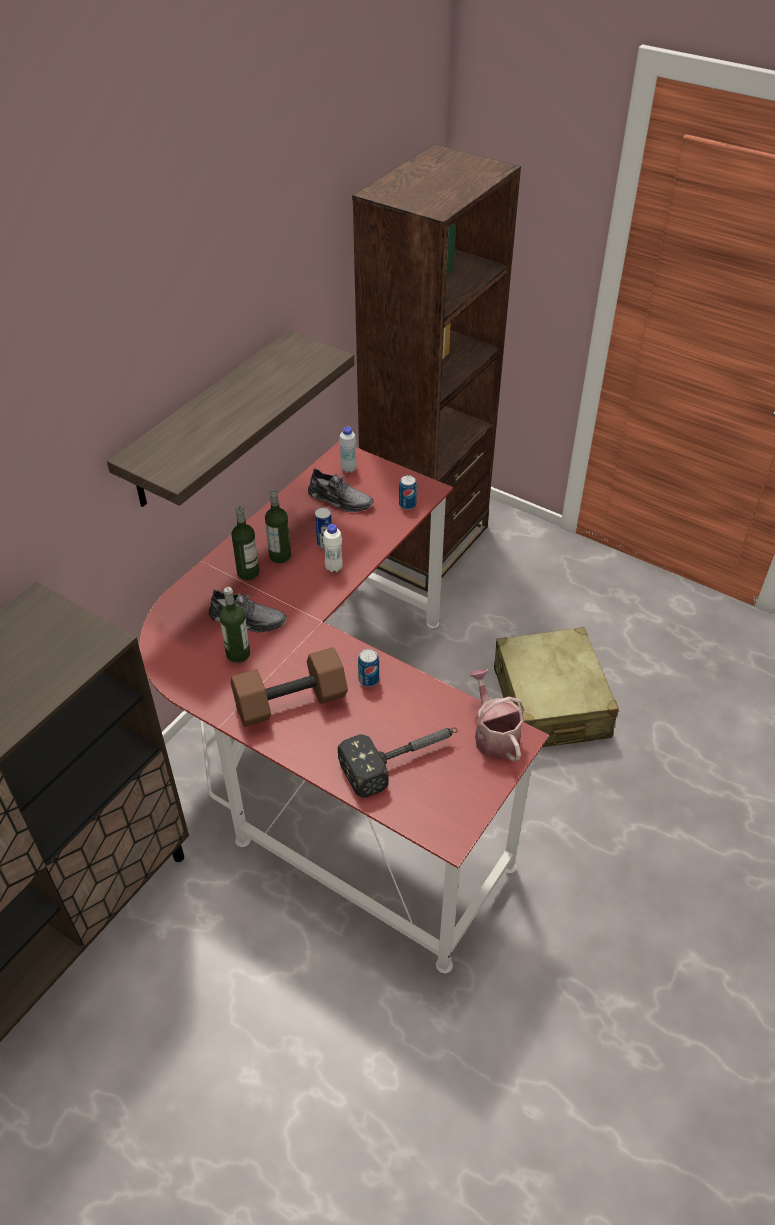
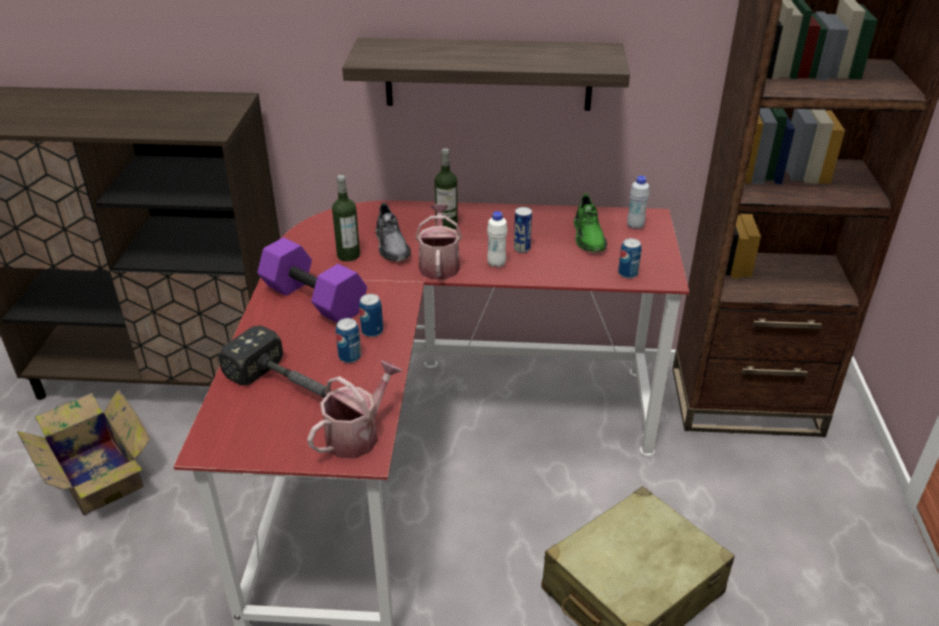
camera: 60 degrees right, 10 degrees down
brown dumbbell [231,647,348,727] -> purple dumbbell [257,238,367,323]
bottle [265,489,291,563] -> none
grey shoe [308,468,374,512] -> green shoe [574,194,607,252]
none -> cardboard box [16,389,151,515]
none -> can [336,318,361,363]
none -> watering can [415,204,462,280]

